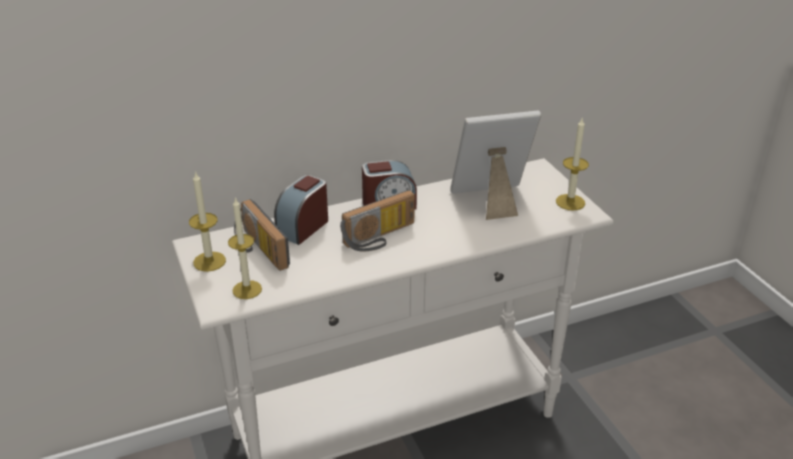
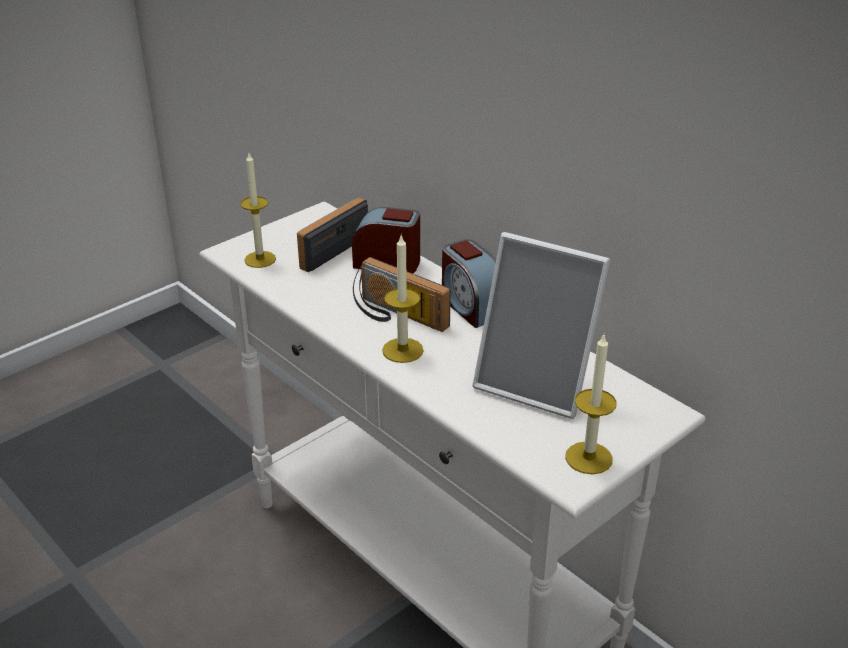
camera: 70 degrees right, 0 degrees up
candle [189,171,226,272] -> candle moved to [382,234,424,363]
picture frame [450,111,541,220] -> picture frame turned 150 degrees clockwise [473,232,610,419]

